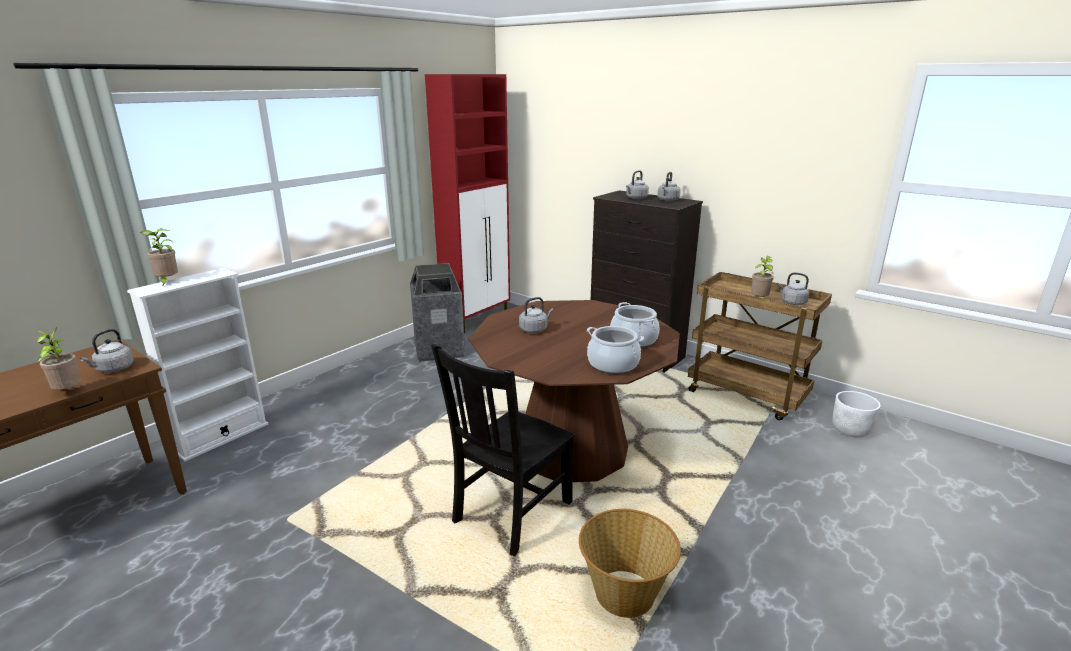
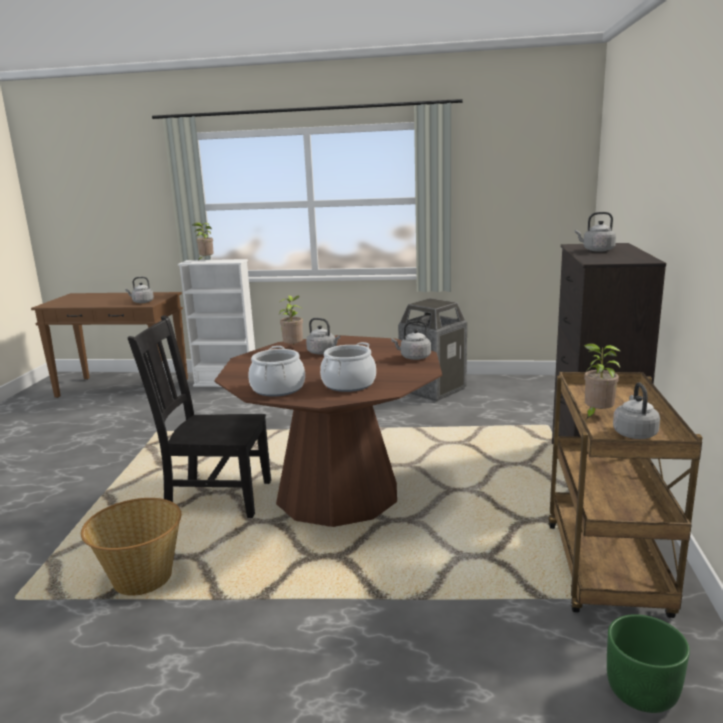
camera: 60 degrees right, 5 degrees down
potted plant [37,327,81,390] -> potted plant moved to [279,295,303,344]
red cabinet [425,74,510,333] -> none
grey kettle [657,172,681,201] -> grey kettle moved to [391,321,431,360]
white planter [832,391,881,438] -> green planter [607,614,690,713]

